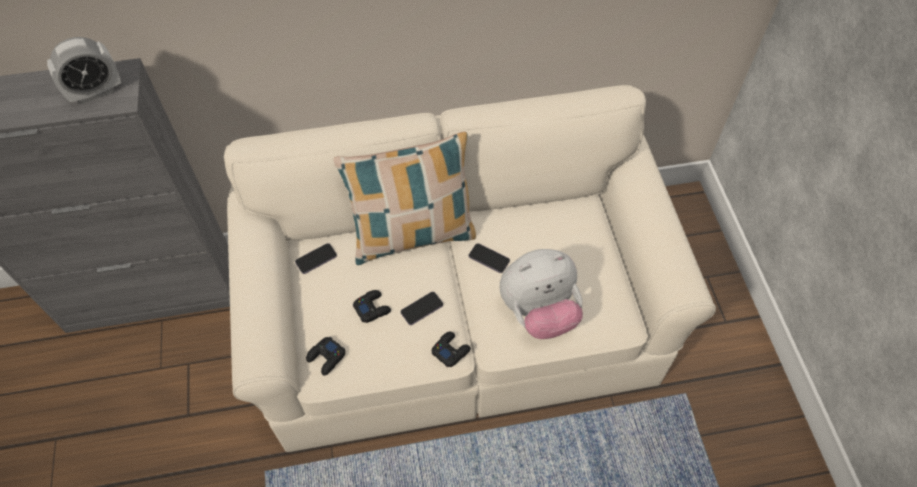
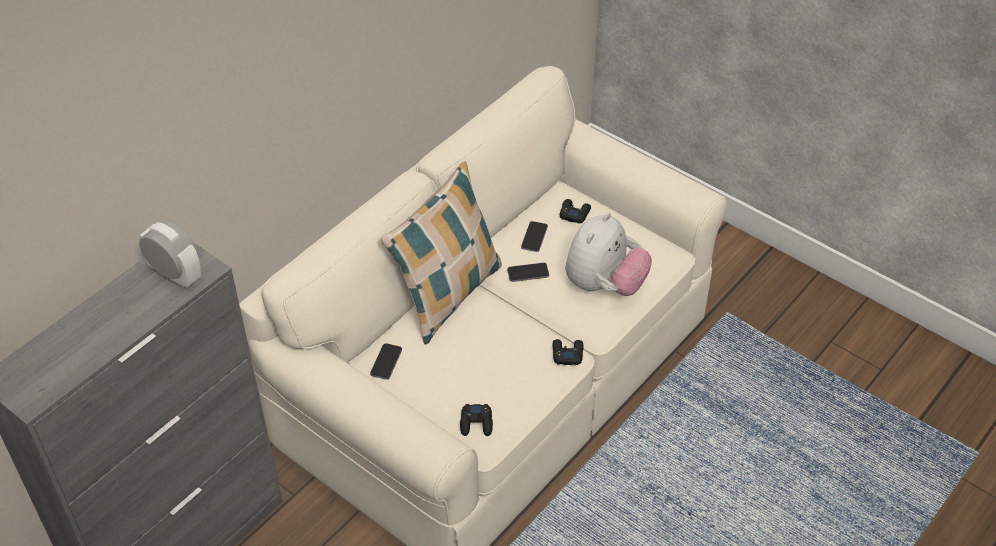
camera: 40 degrees left, 10 degrees down
alarm clock [47,37,121,104] -> alarm clock turned 75 degrees counterclockwise [139,221,201,289]
black game controller [353,290,391,323] -> black game controller moved to [560,199,591,224]
phone [401,292,443,325] -> phone moved to [521,221,548,252]

